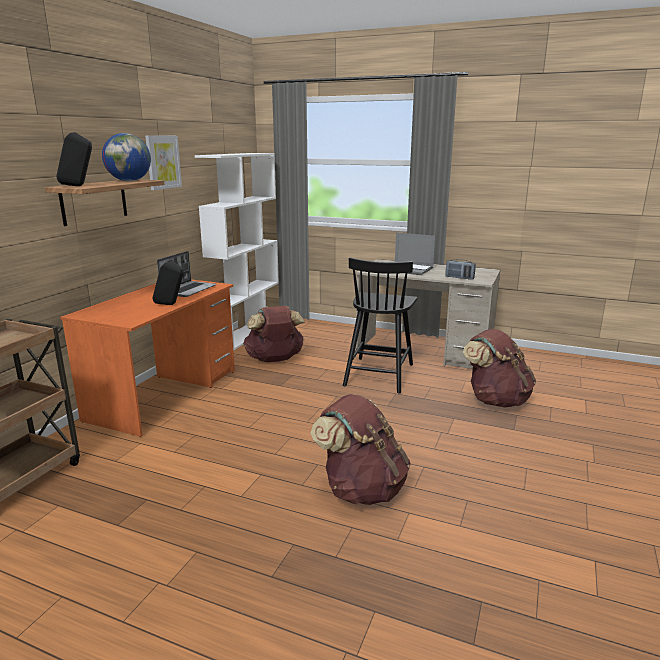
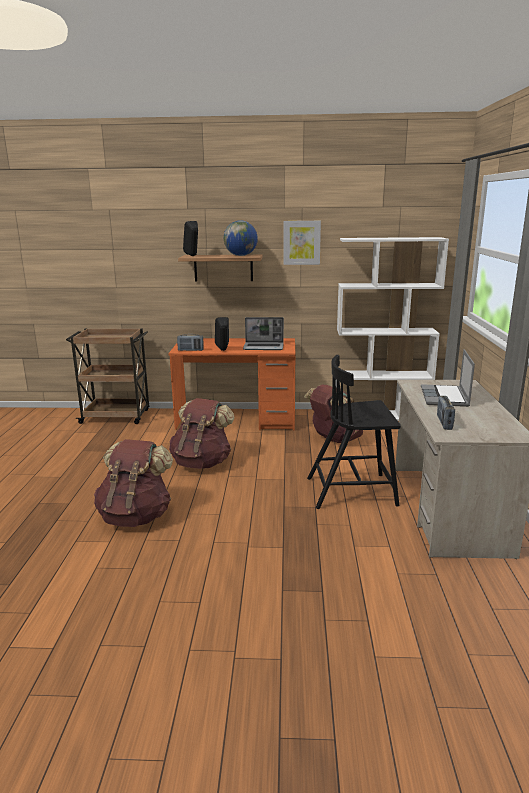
camera: 70 degrees right, 0 degrees up
brown backpack [463,329,536,408] -> brown backpack moved to [169,398,235,469]
none -> radio [177,334,204,351]

